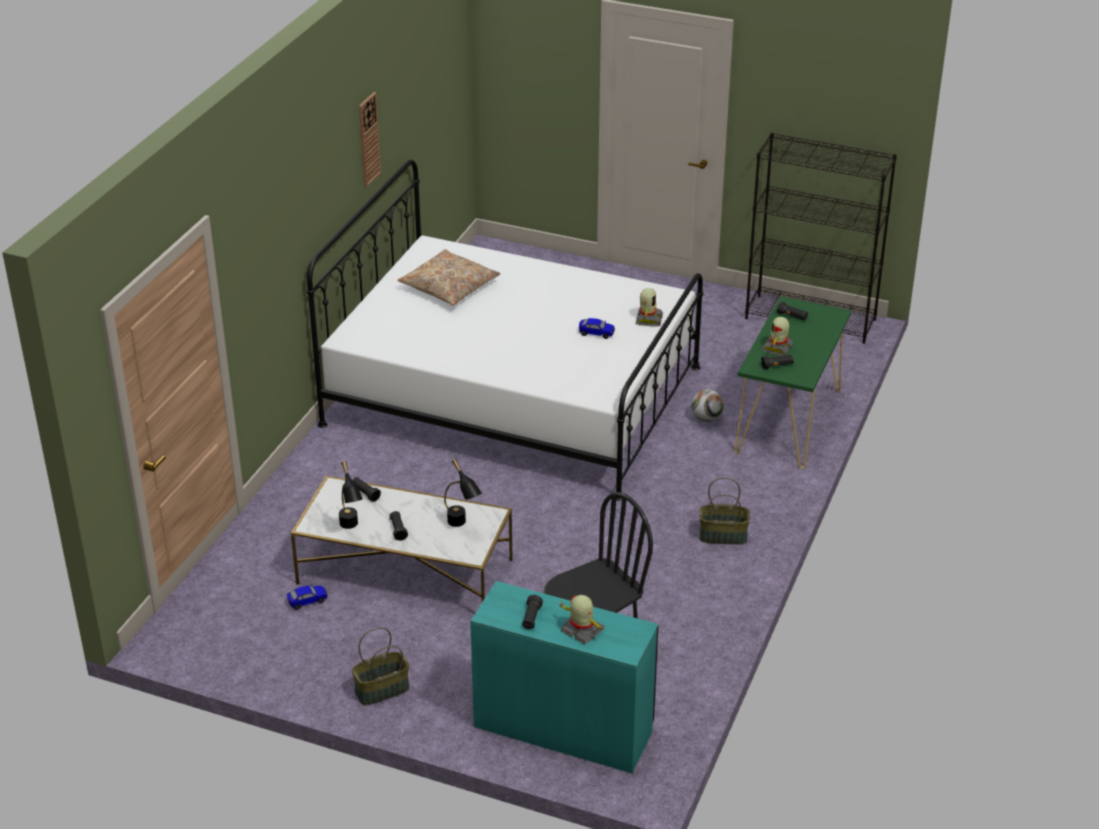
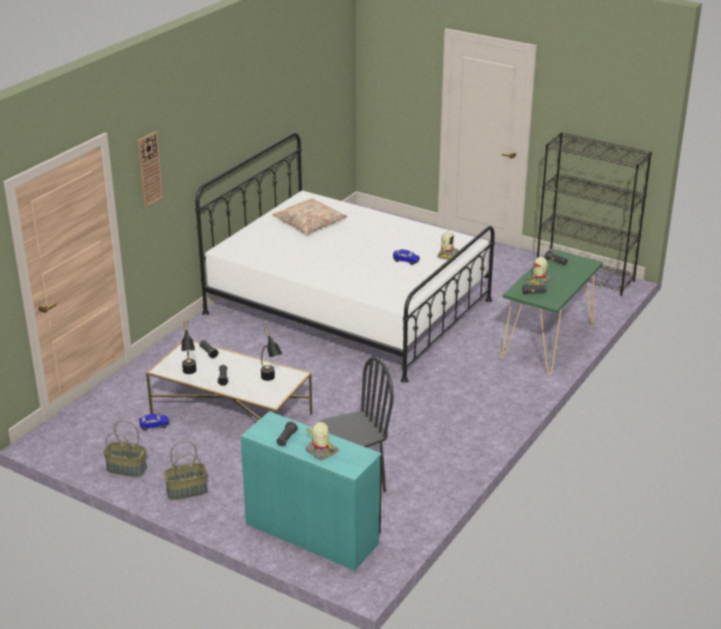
camera: 10 degrees right, 5 degrees down
wall clock [359,92,381,188] -> wall clock moved to [138,131,163,207]
football [691,389,724,422] -> none
basket [699,477,750,545] -> basket moved to [103,420,147,477]

